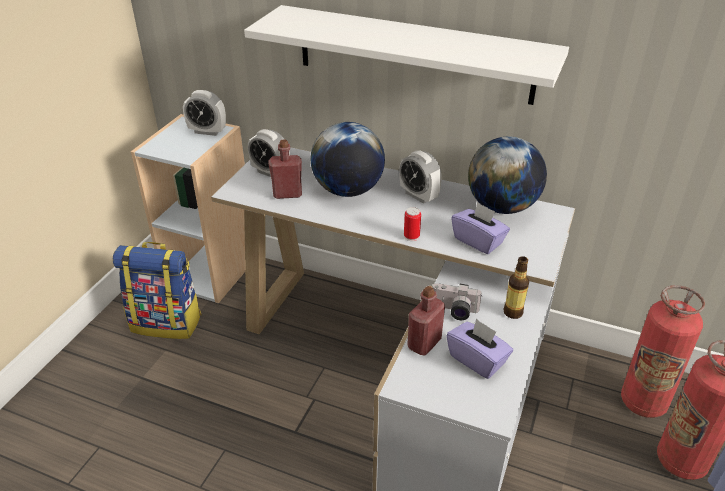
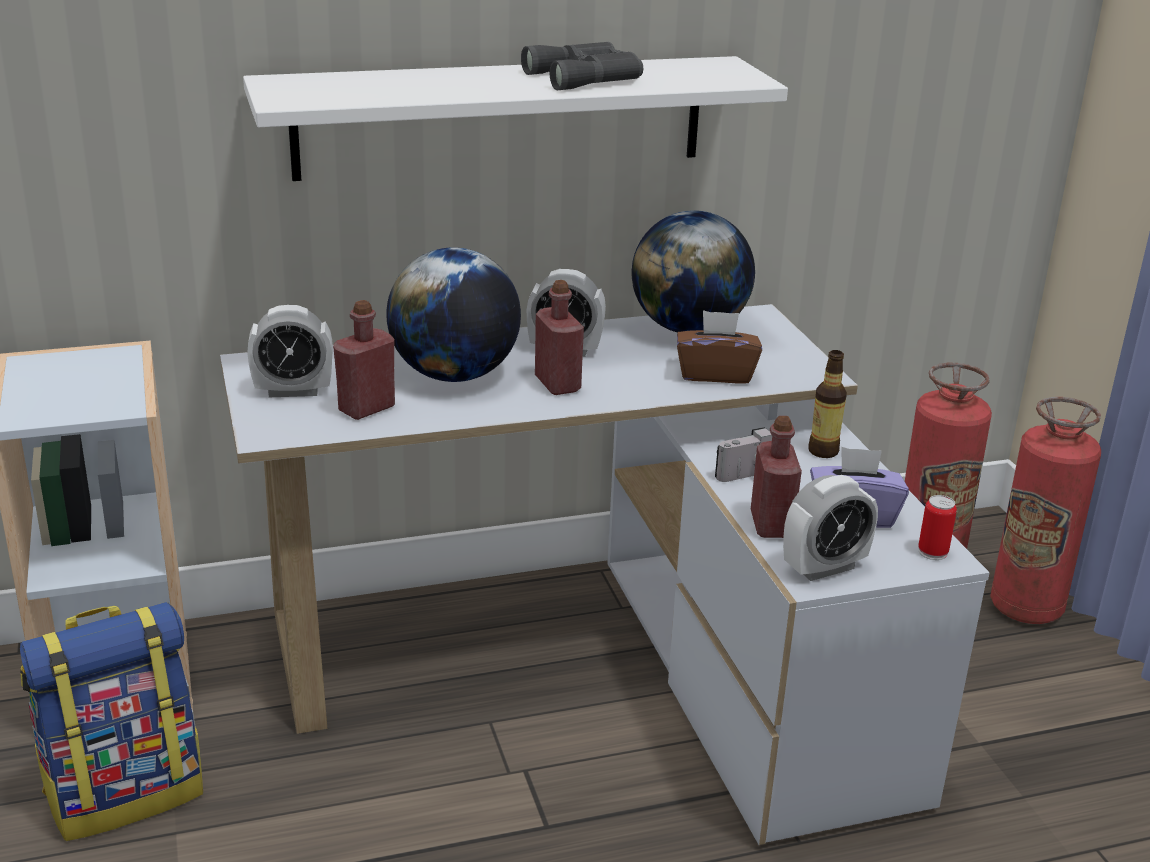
camera: 40 degrees left, 10 degrees down
alarm clock [183,90,226,136] -> alarm clock moved to [783,475,878,581]
can [404,207,421,241] -> can moved to [918,495,957,560]
purple tissue box [451,202,510,254] -> brown tissue box [677,310,762,384]
none -> grey binoculars [521,42,643,90]
none -> red bottle [535,280,584,395]

